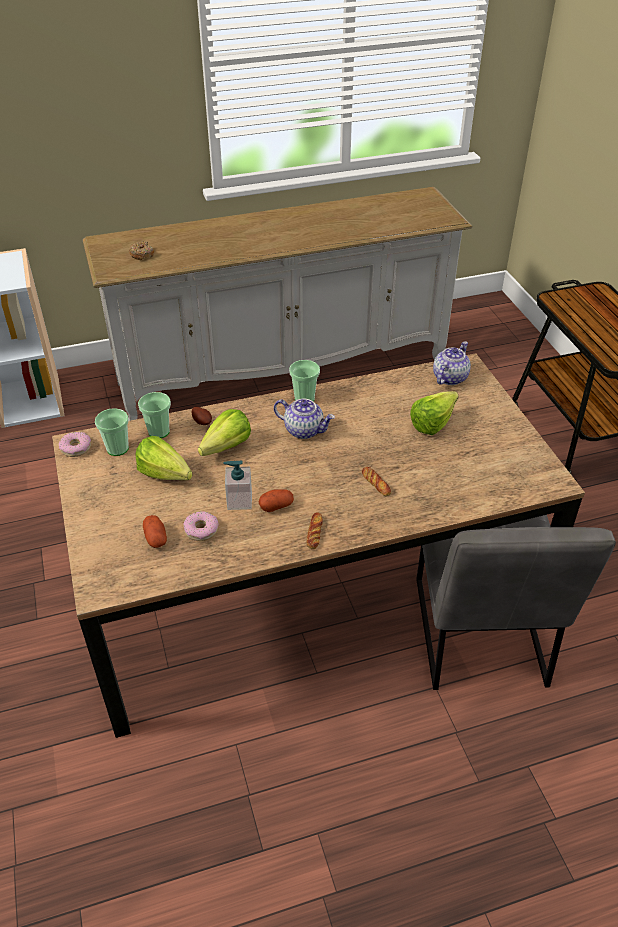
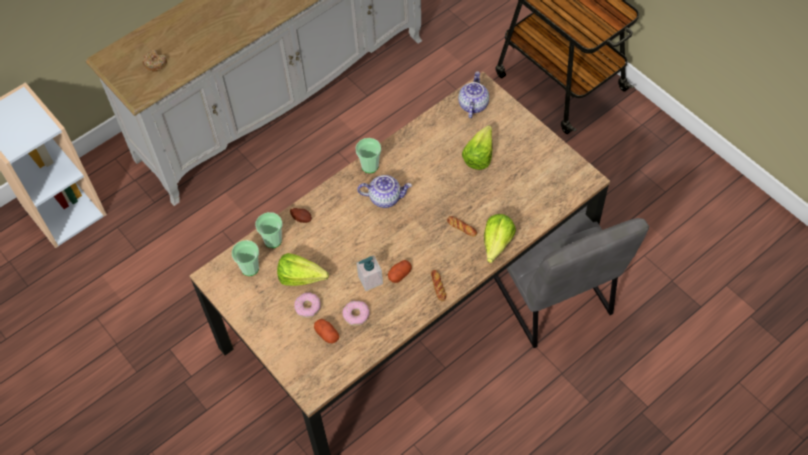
camera: 20 degrees left, 15 degrees up
donut [59,432,91,457] -> donut moved to [294,292,321,318]
lettuce [198,409,251,456] -> lettuce moved to [484,214,516,263]

